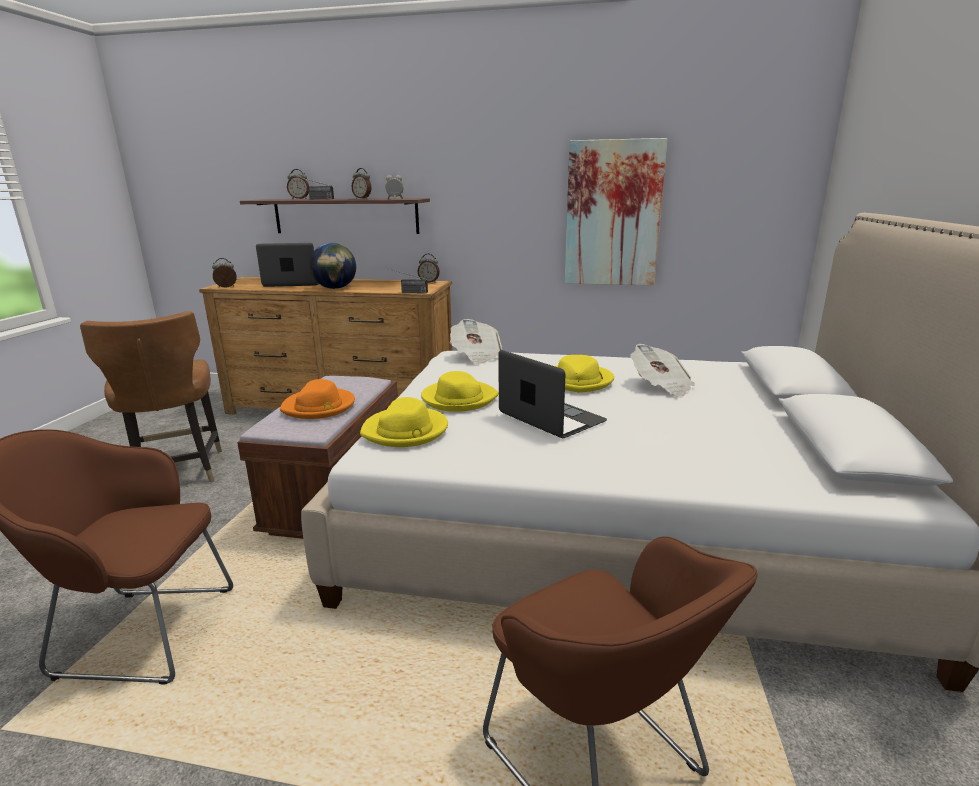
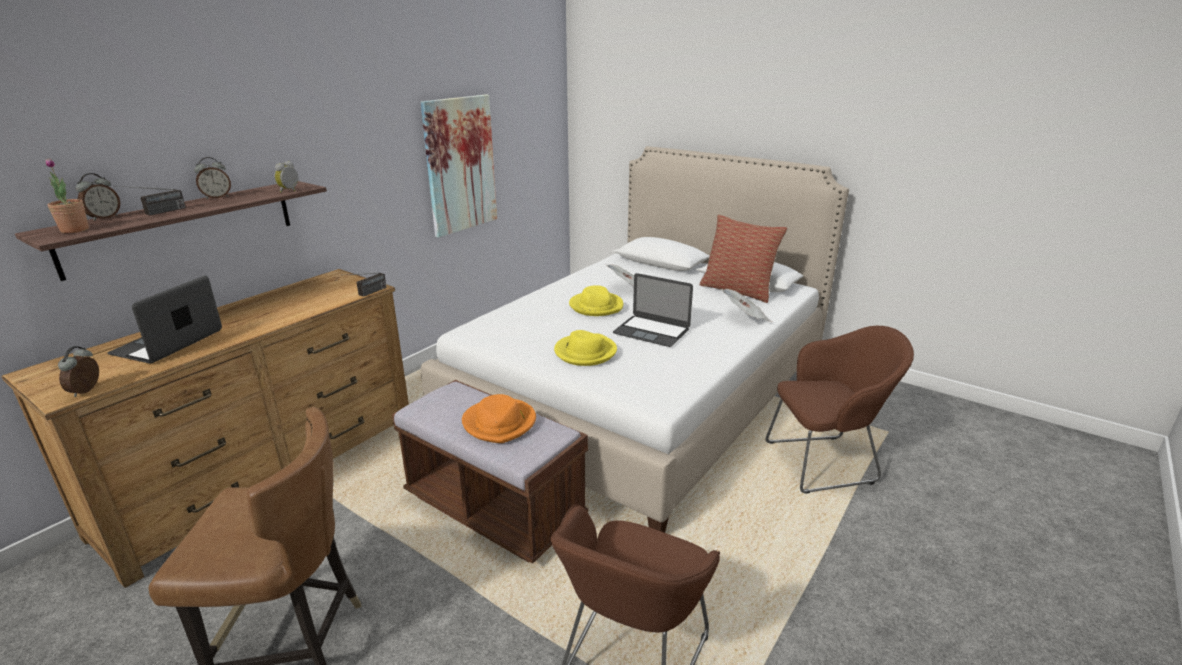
camera: 65 degrees left, 5 degrees up
globe [310,243,356,289] -> none
yellow hat [360,397,448,447] -> none
alarm clock [418,254,440,283] -> none
newspaper [450,319,502,364] -> newspaper moved to [721,289,772,322]
laptop [498,350,607,438] -> laptop turned 135 degrees counterclockwise [613,273,693,347]
none -> potted plant [45,158,89,233]
none -> pillow [700,215,787,303]

